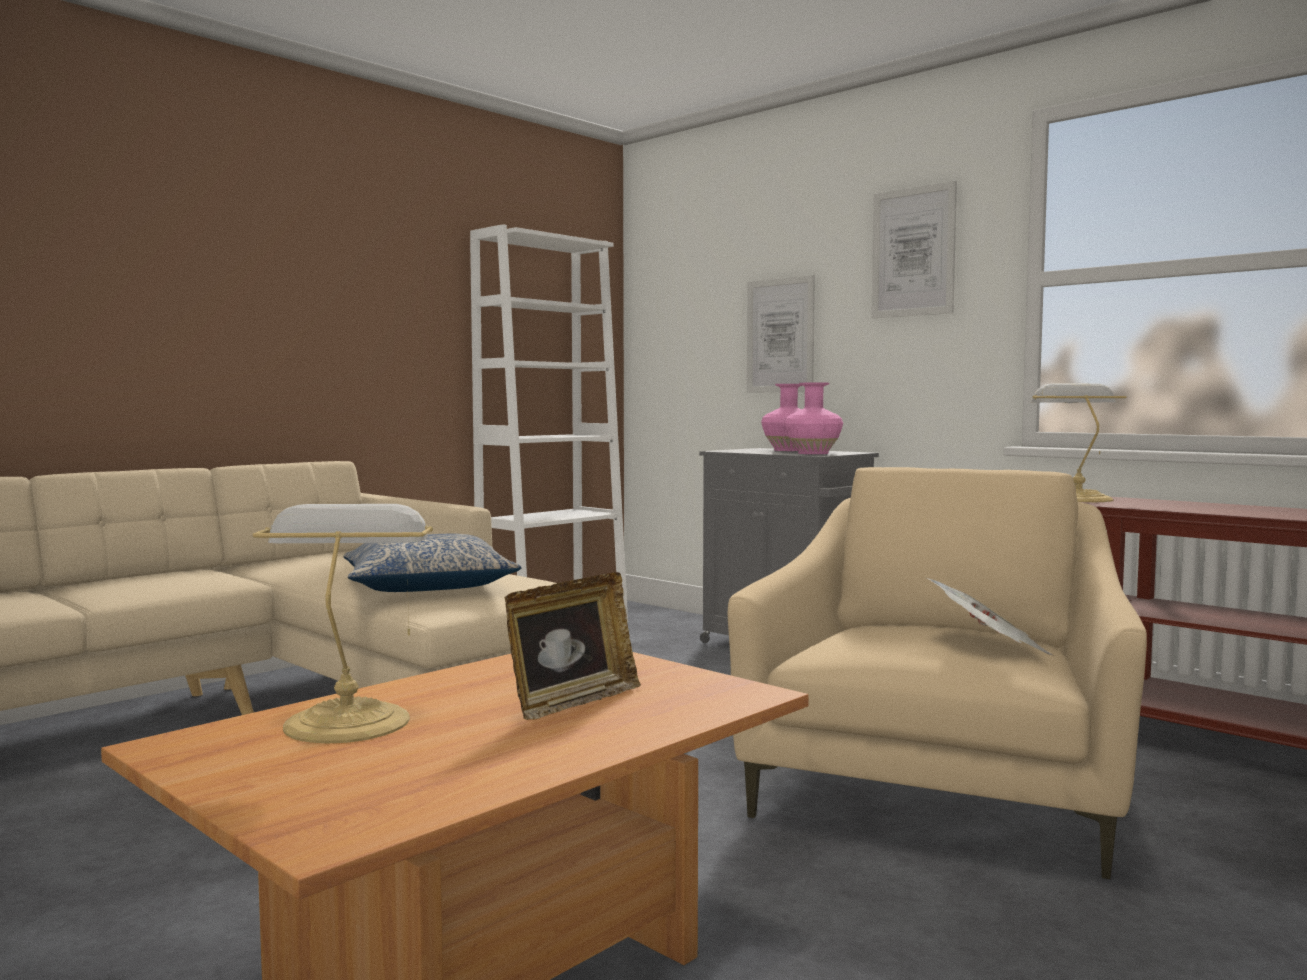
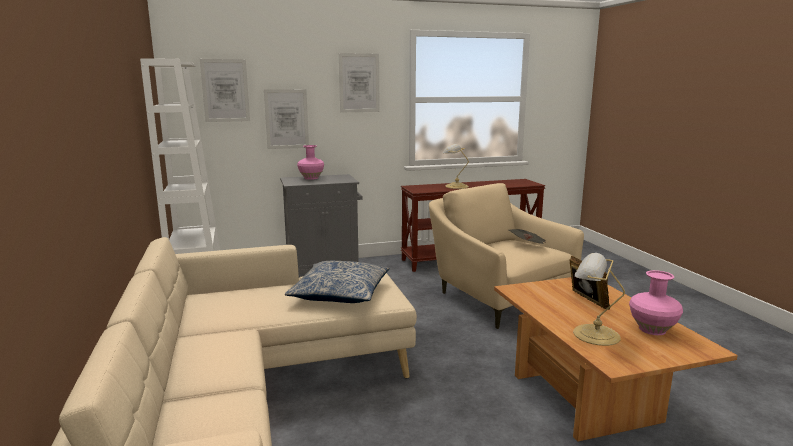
camera: 60 degrees left, 10 degrees up
pink vase [784,383,843,454] -> pink vase moved to [629,270,683,335]
none -> picture [200,59,250,122]

